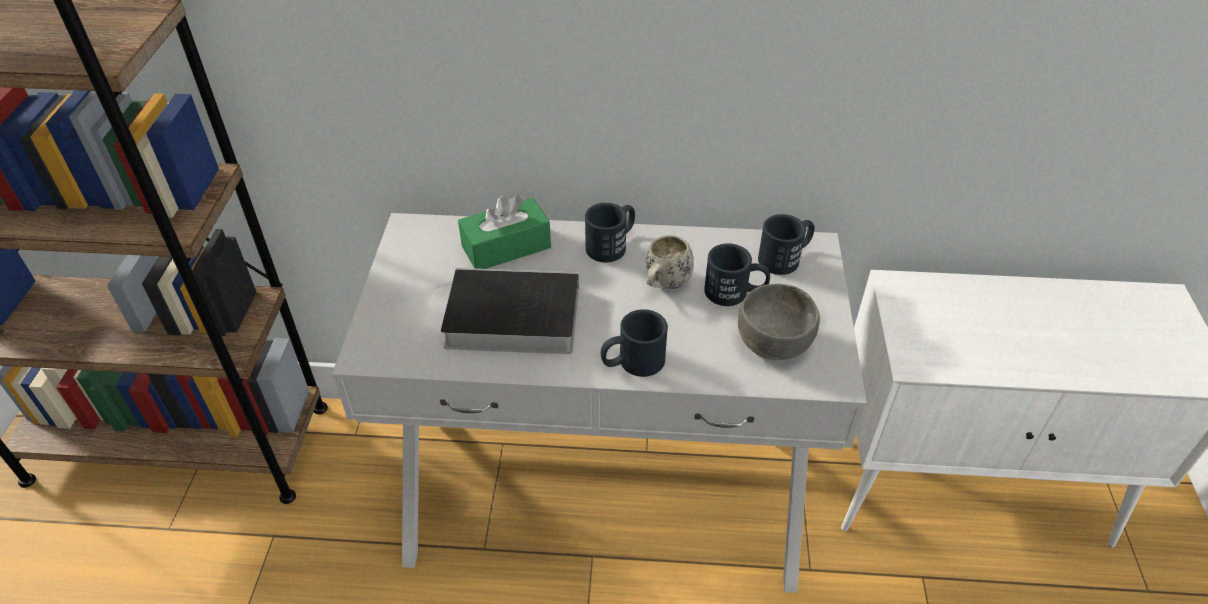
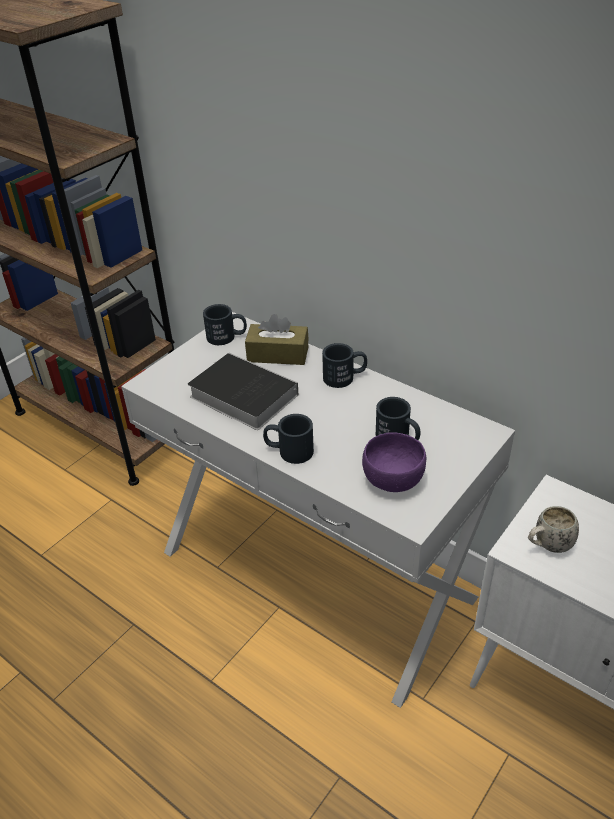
camera: 35 degrees right, 5 degrees down
green tissue box [458,194,551,269] -> brown tissue box [245,314,309,365]
white mug [646,235,694,289] -> white mug moved to [528,506,579,553]
grey bowl [738,284,820,360] -> purple bowl [362,432,426,492]
black mug [758,214,815,275] -> black mug moved to [203,304,247,345]

